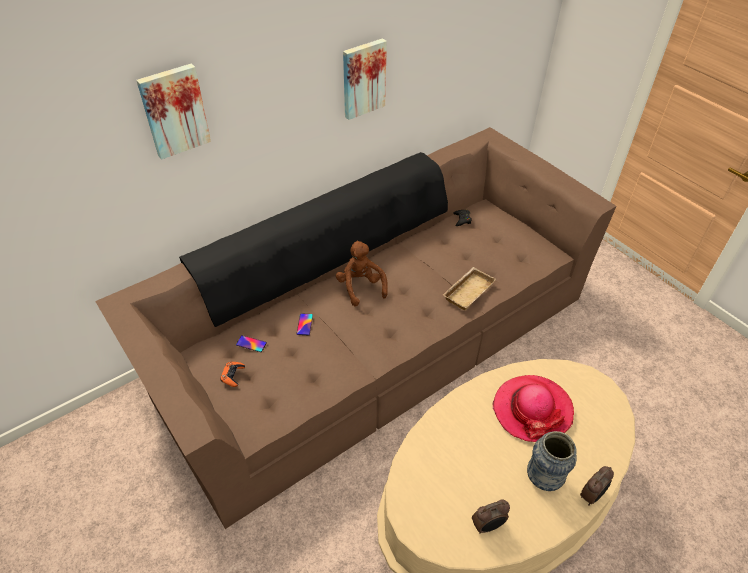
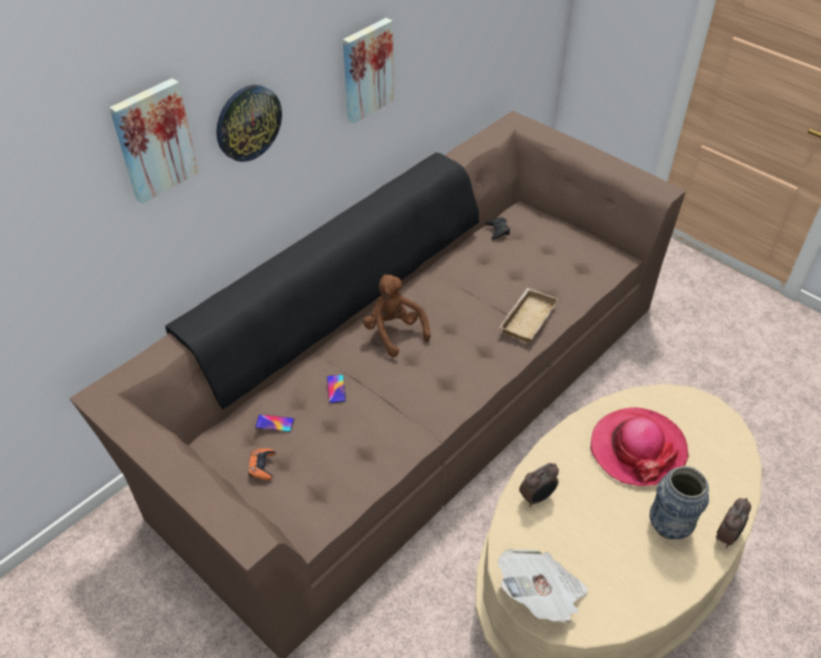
camera: 10 degrees left, 0 degrees up
alarm clock [472,500,510,534] -> alarm clock moved to [519,463,559,507]
none -> wall clock [216,85,282,162]
none -> newspaper [498,549,588,623]

